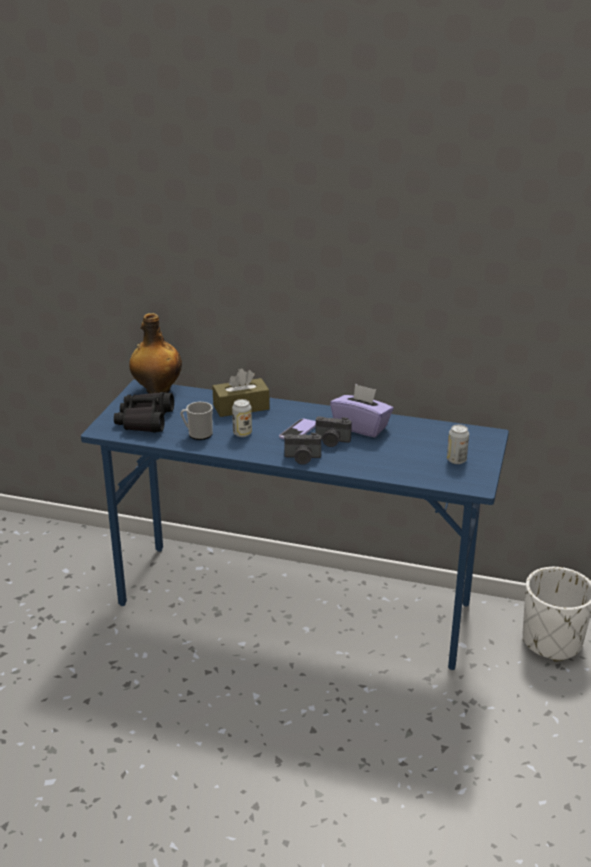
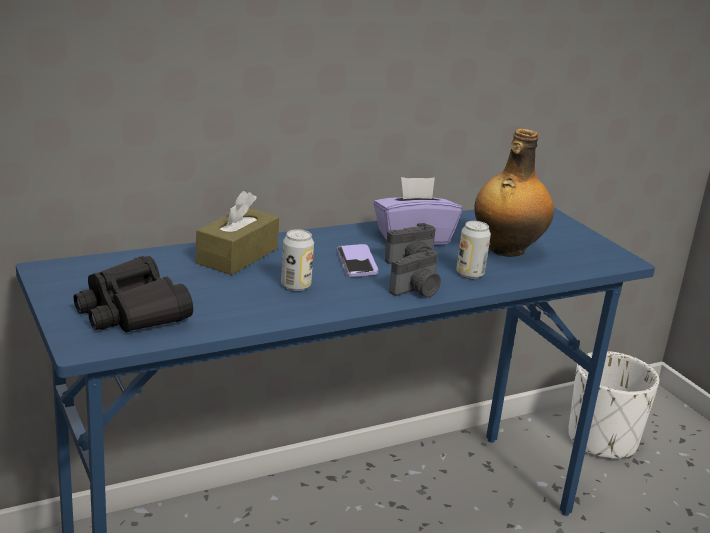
camera: 45 degrees left, 5 degrees down
bottle [129,313,182,394] -> bottle moved to [474,128,554,257]
mug [180,402,213,440] -> none
can [447,425,469,464] -> can moved to [456,221,491,279]

